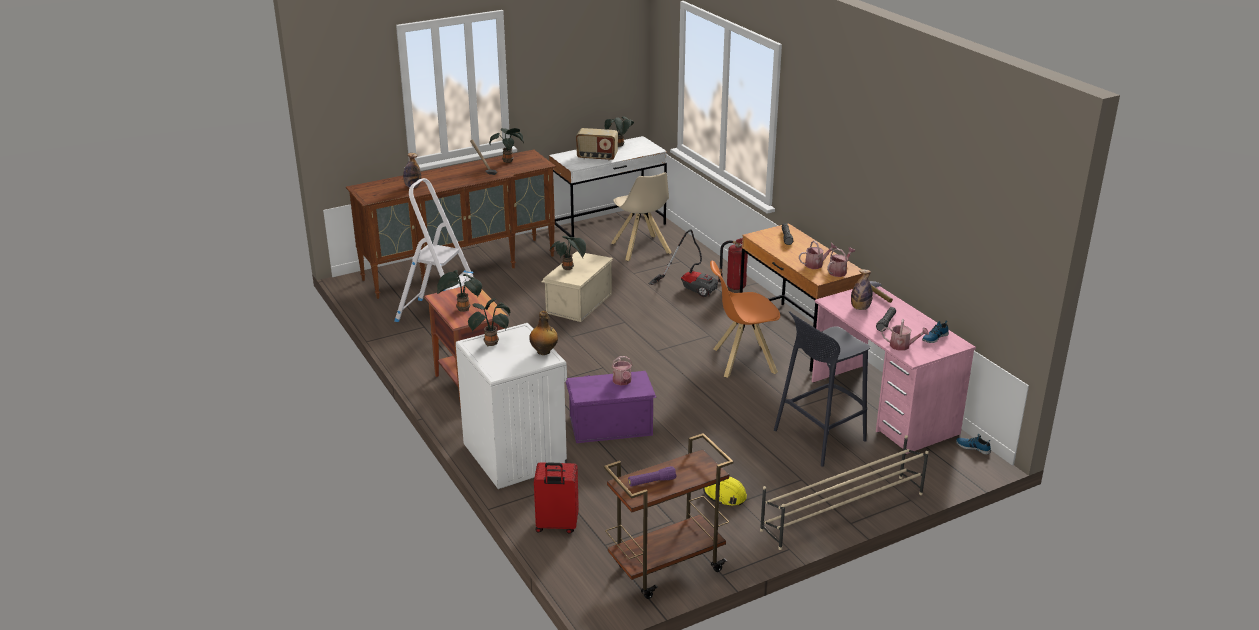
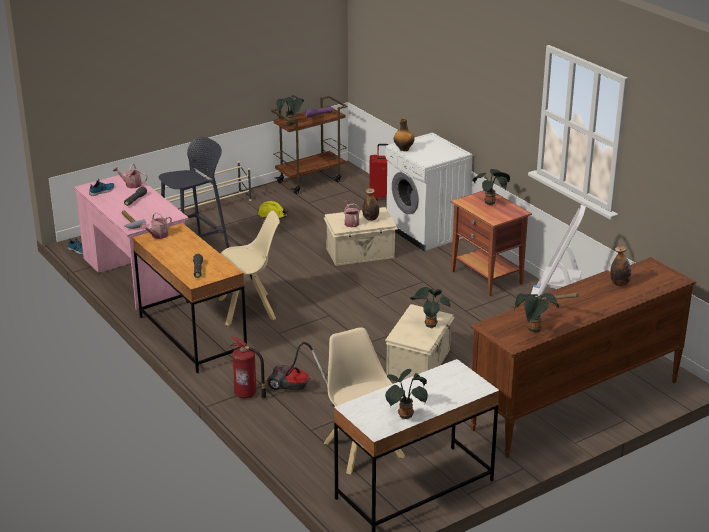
camera: 175 degrees right, 0 degrees up
potted plant [468,298,511,346] -> potted plant moved to [277,95,304,125]
purple storage box [566,371,656,443] -> beige storage box [324,207,398,266]
radio [576,128,618,161] -> none
orange chair [710,261,780,378] -> beige chair [219,211,280,326]
watering can [799,241,837,269] -> none
bottle [851,269,873,310] -> bottle moved to [362,188,379,221]

